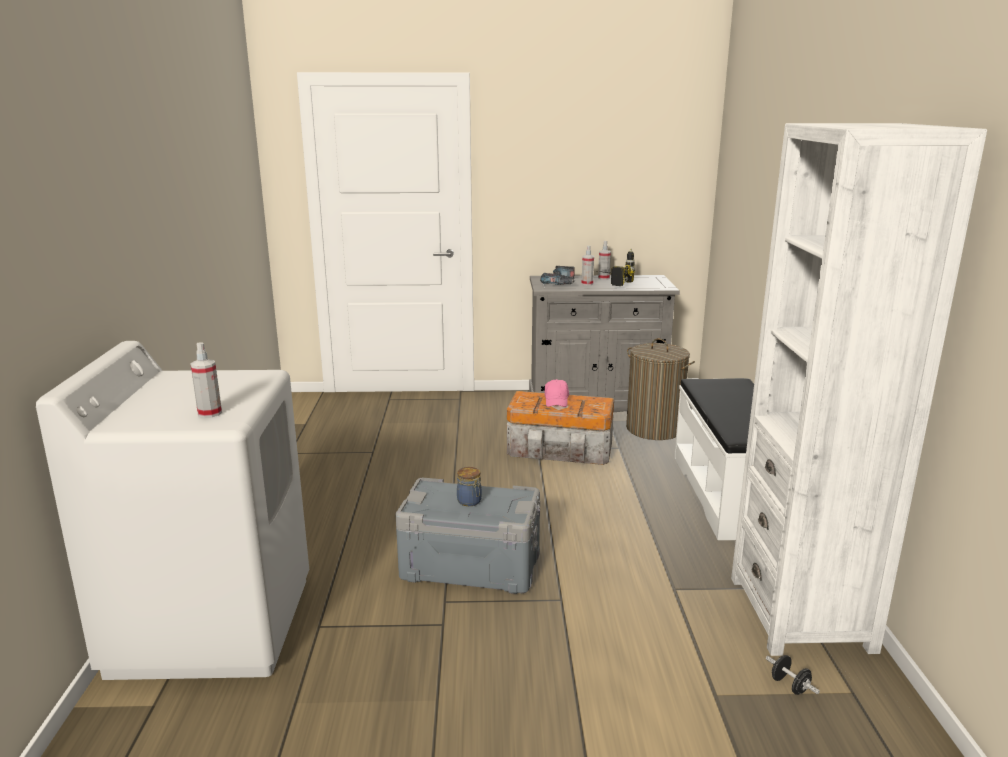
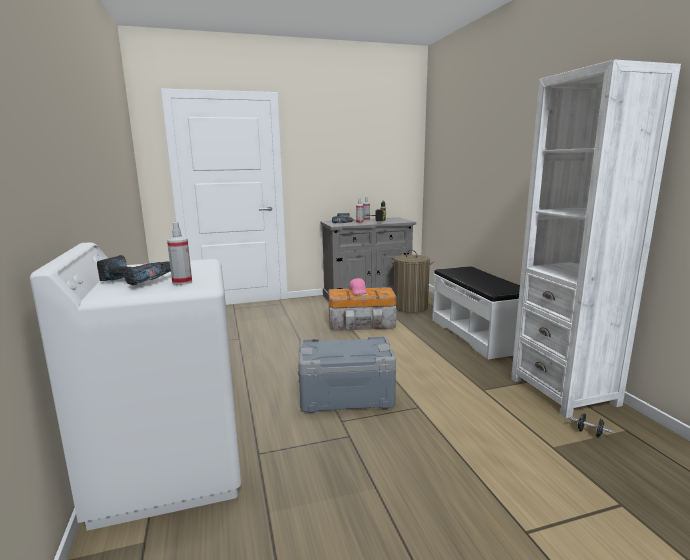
camera: 15 degrees left, 5 degrees down
jar [457,467,482,506] -> none
none -> power drill [97,255,171,286]

